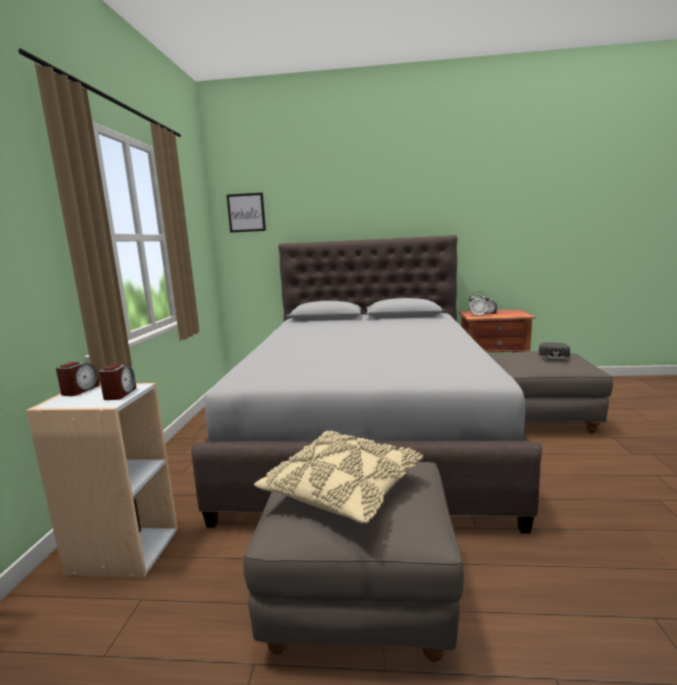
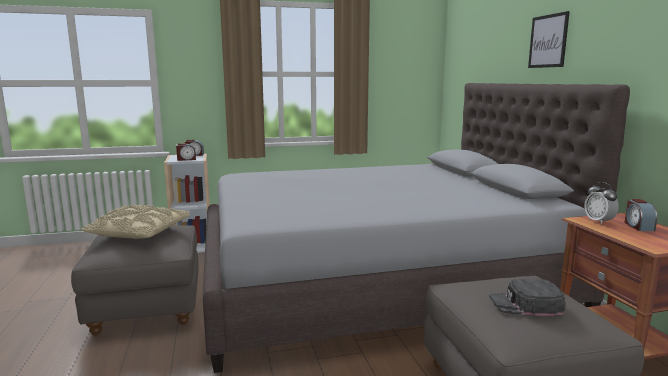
camera: 70 degrees right, 0 degrees up
picture [227,193,266,233] -> picture moved to [528,11,570,68]

